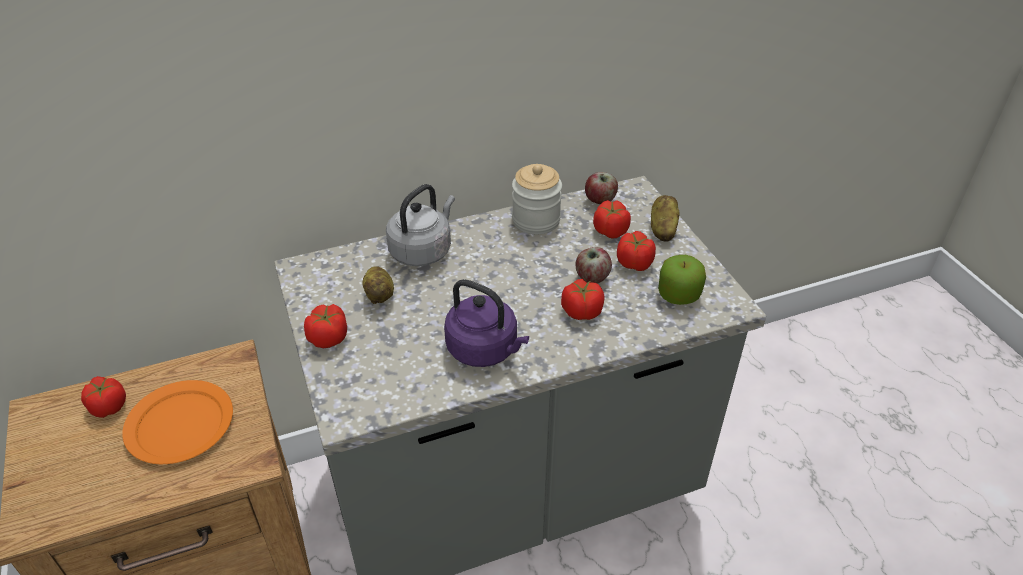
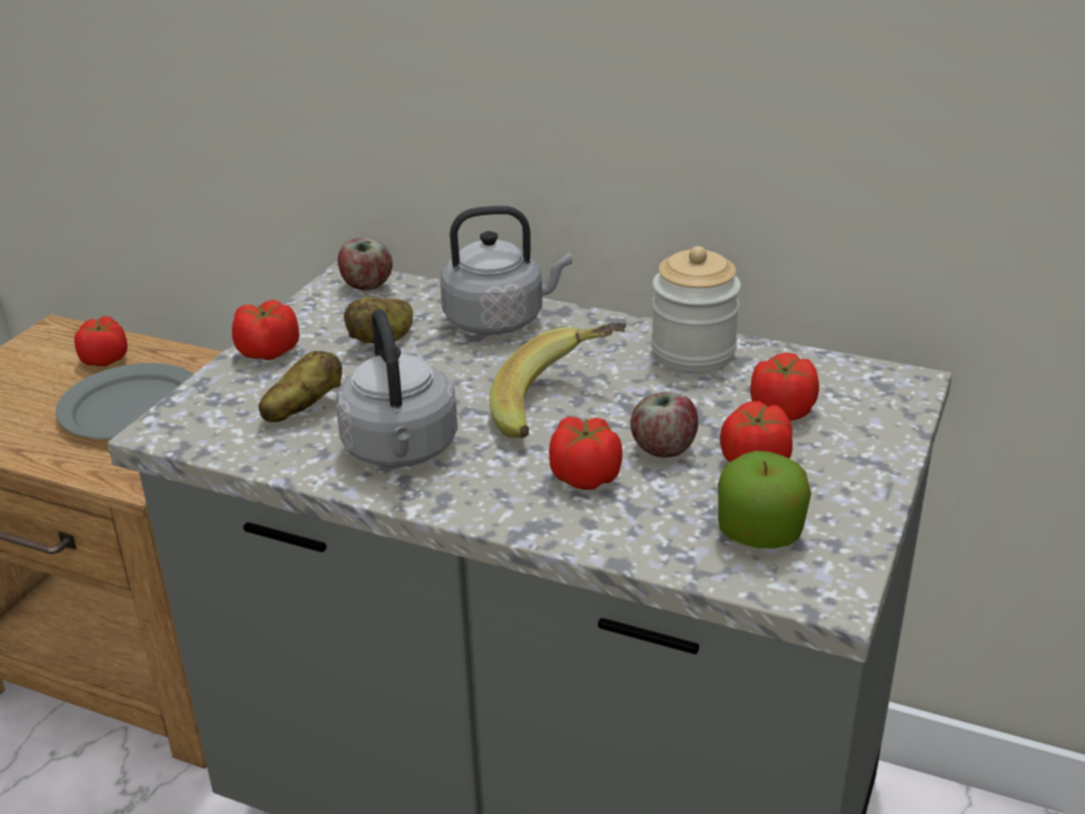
camera: 45 degrees right, 10 degrees down
orange plate [122,380,233,464] -> grey plate [56,363,194,440]
purple kettle [444,279,529,367] -> grey kettle [336,309,458,468]
apple [585,172,618,204] -> apple moved to [338,238,393,290]
potato [651,195,679,242] -> potato moved to [259,351,342,422]
none -> banana [489,322,626,438]

